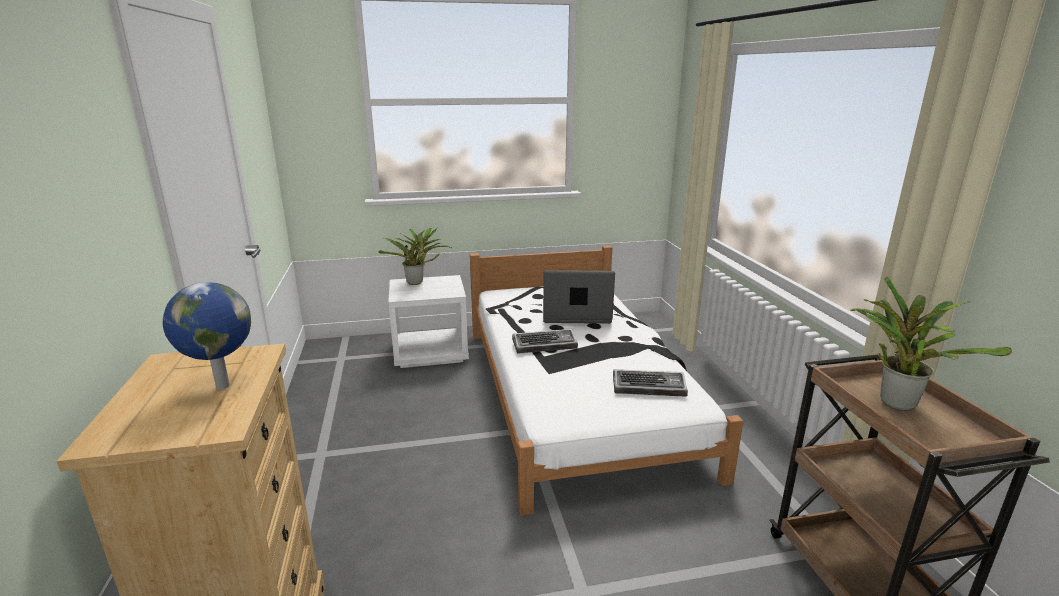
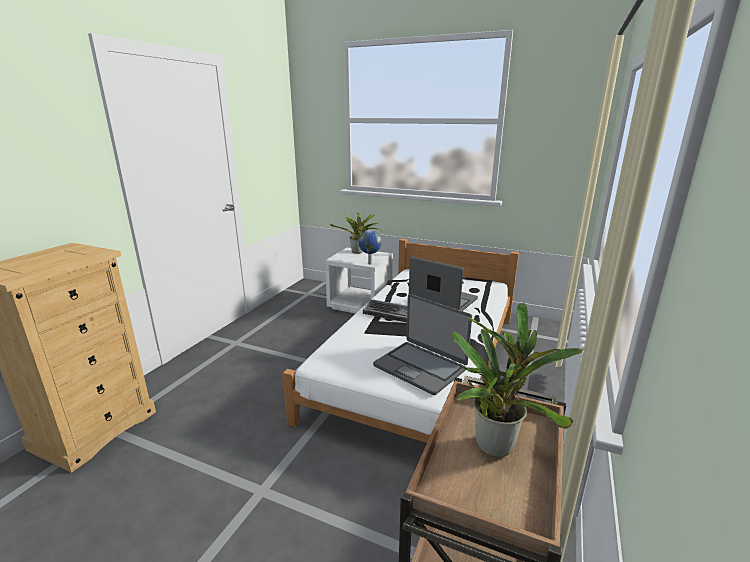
camera: 35 degrees right, 0 degrees up
globe [163,282,251,390] -> globe moved to [358,230,382,264]
keyboard [613,369,688,397] -> laptop [373,294,472,395]

